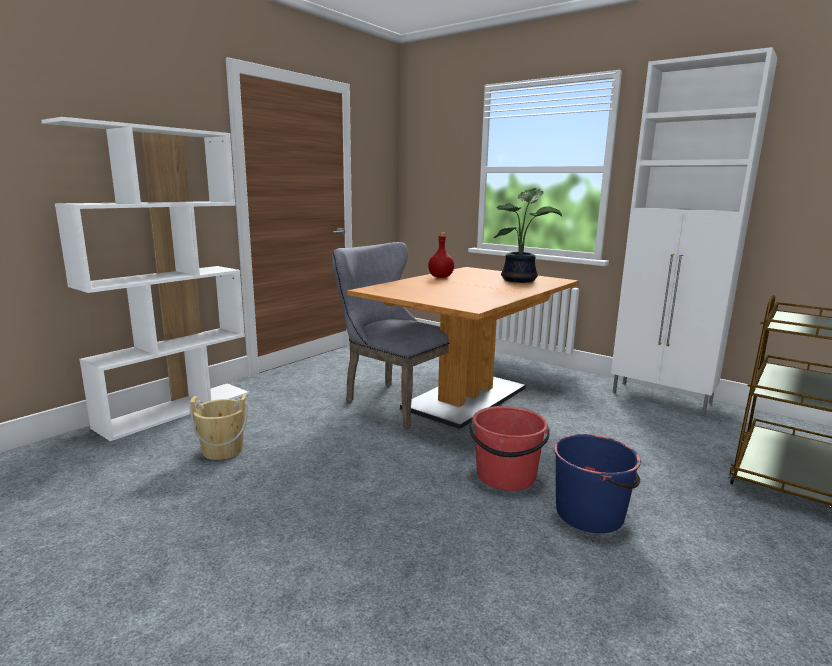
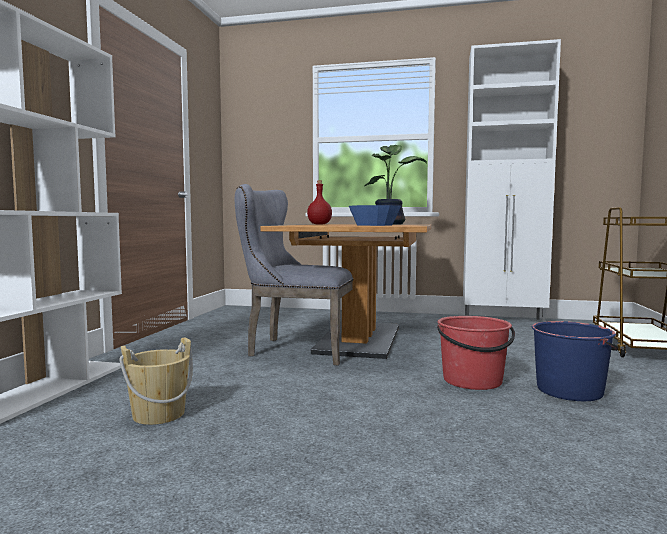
camera: 25 degrees left, 10 degrees down
none -> blue bowl [349,205,401,226]

